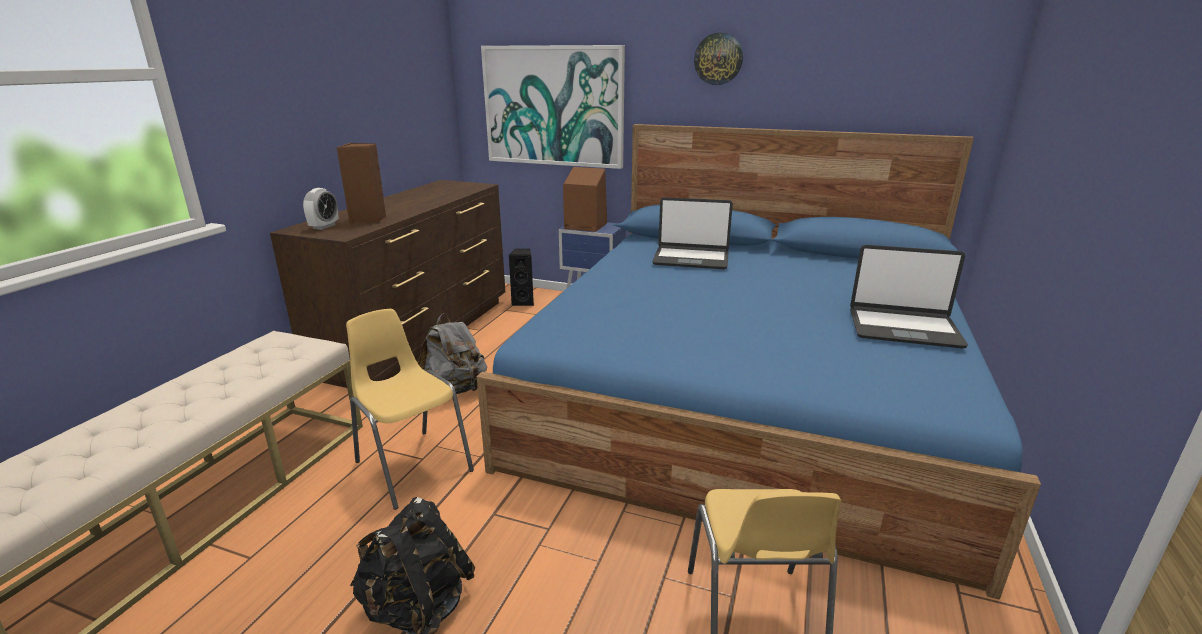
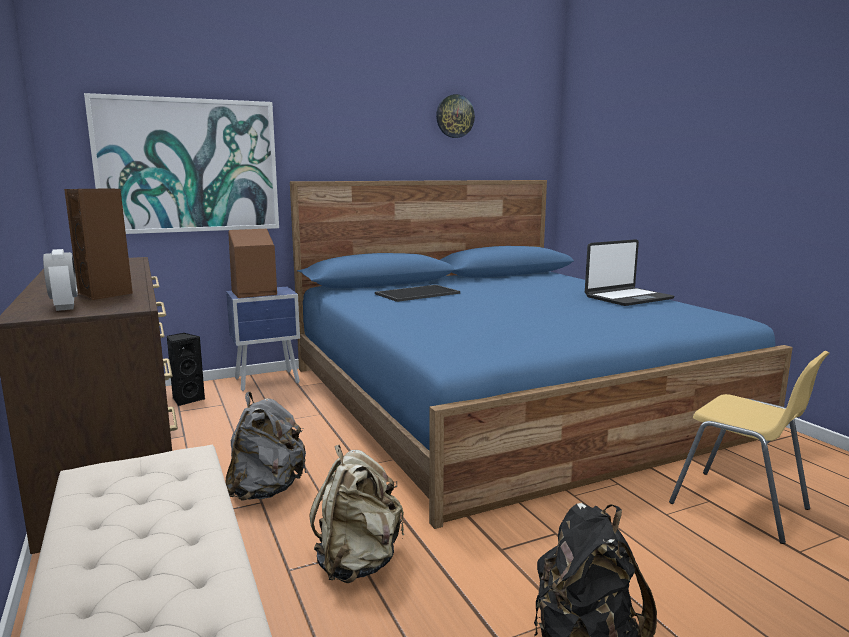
camera: 45 degrees left, 10 degrees down
yellow chair [346,309,474,510] -> beige backpack [309,445,405,583]
laptop [652,197,733,269] -> tray [375,285,460,302]
wall clock [694,33,743,85] -> wall clock moved to [436,94,475,138]

